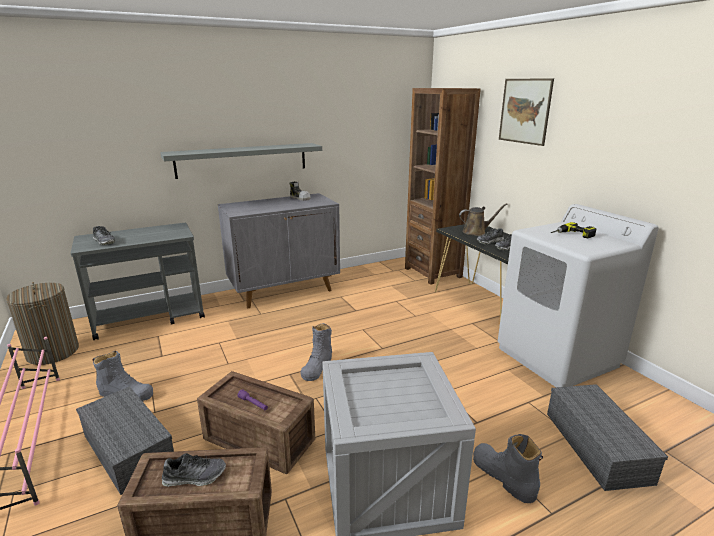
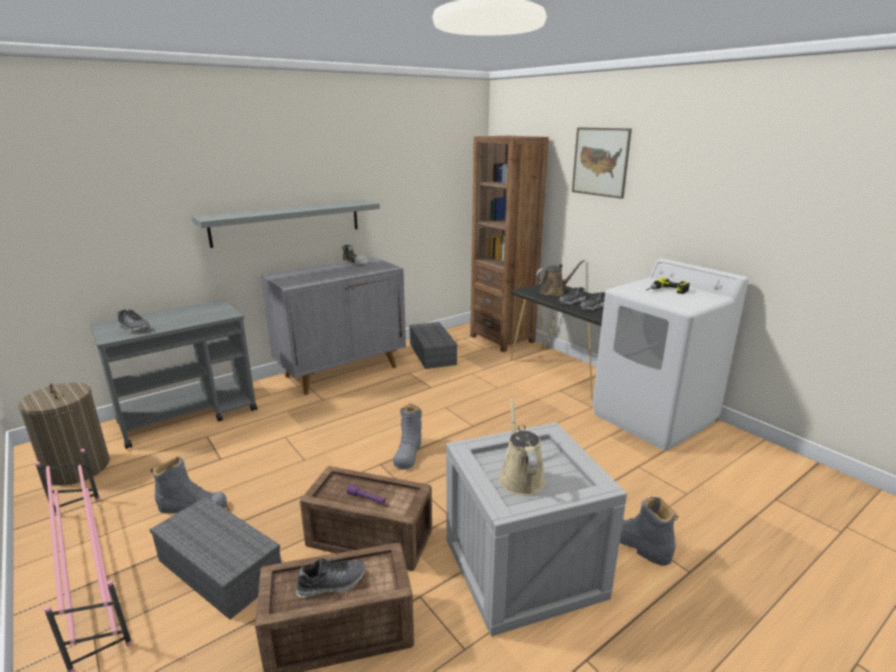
camera: 10 degrees left, 0 degrees up
grey storage box [547,384,668,491] -> grey storage box moved to [409,322,458,369]
none -> beige watering can [499,396,545,496]

